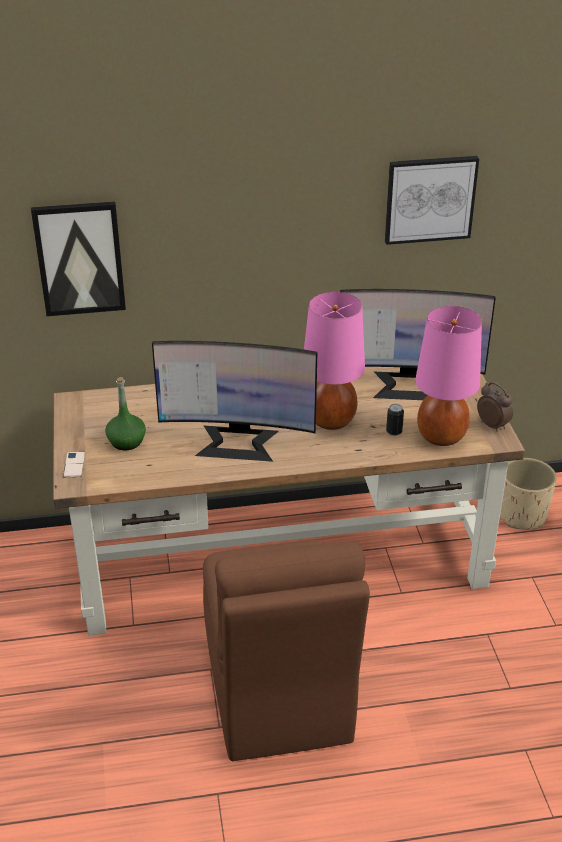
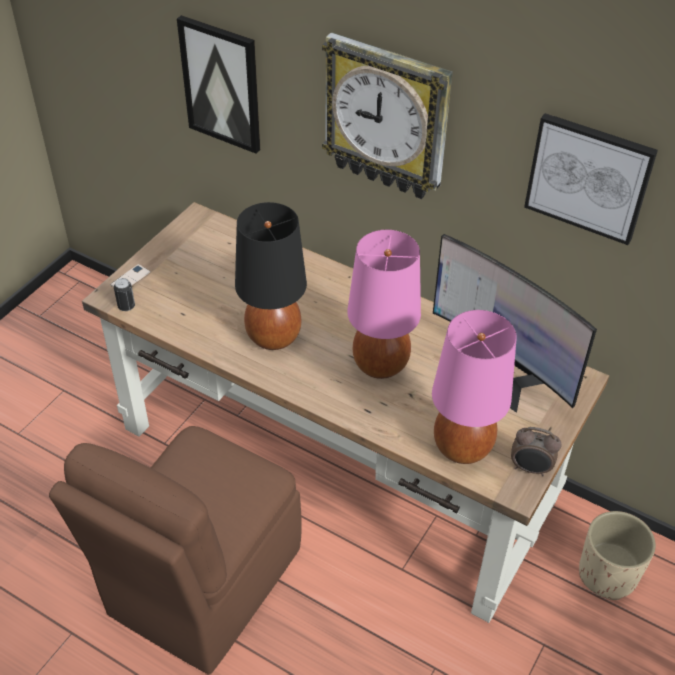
camera: 40 degrees right, 10 degrees up
green bottle [105,377,146,450] -> none
monitor [152,341,317,462] -> black table lamp [235,202,307,350]
can [386,404,404,436] -> can moved to [114,278,135,311]
alarm clock [477,382,513,432] -> alarm clock turned 105 degrees clockwise [511,427,562,476]
none -> wall clock [322,33,453,199]

